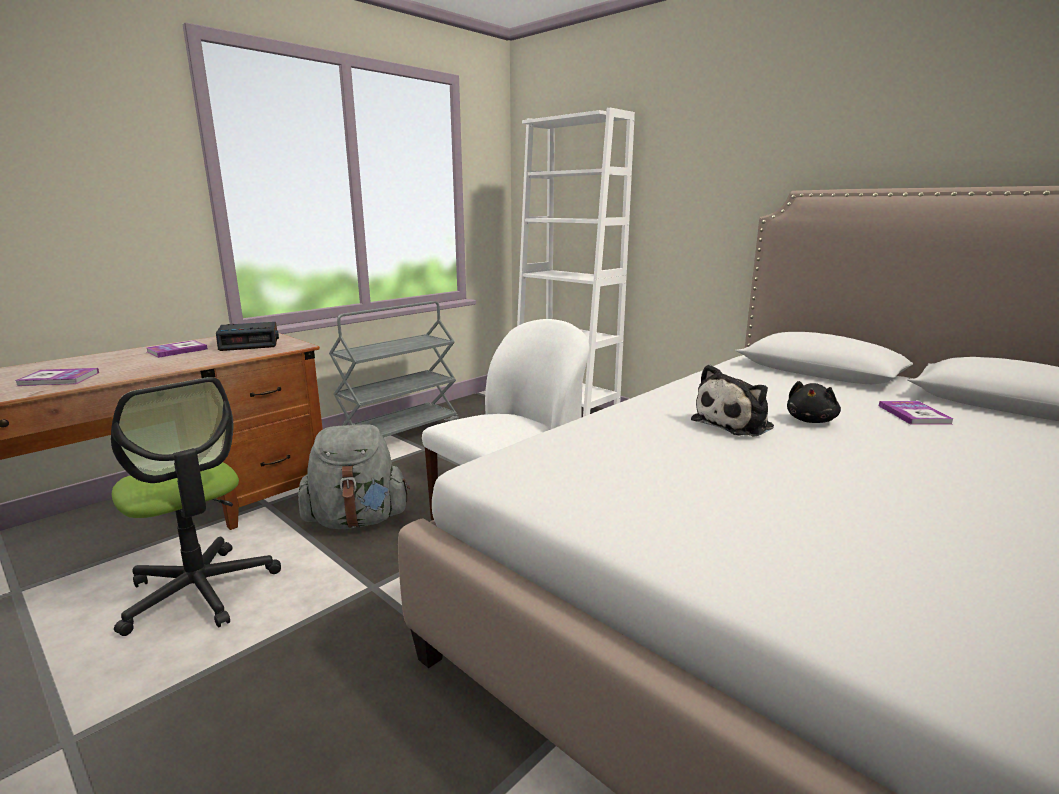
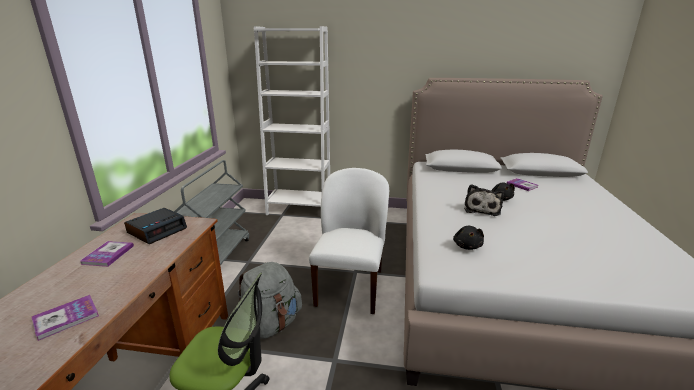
camera: 35 degrees left, 5 degrees up
none -> black plush toy [453,226,484,250]

